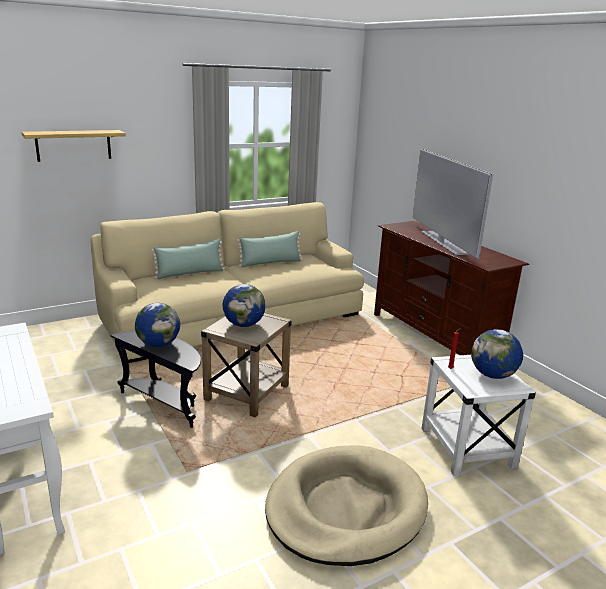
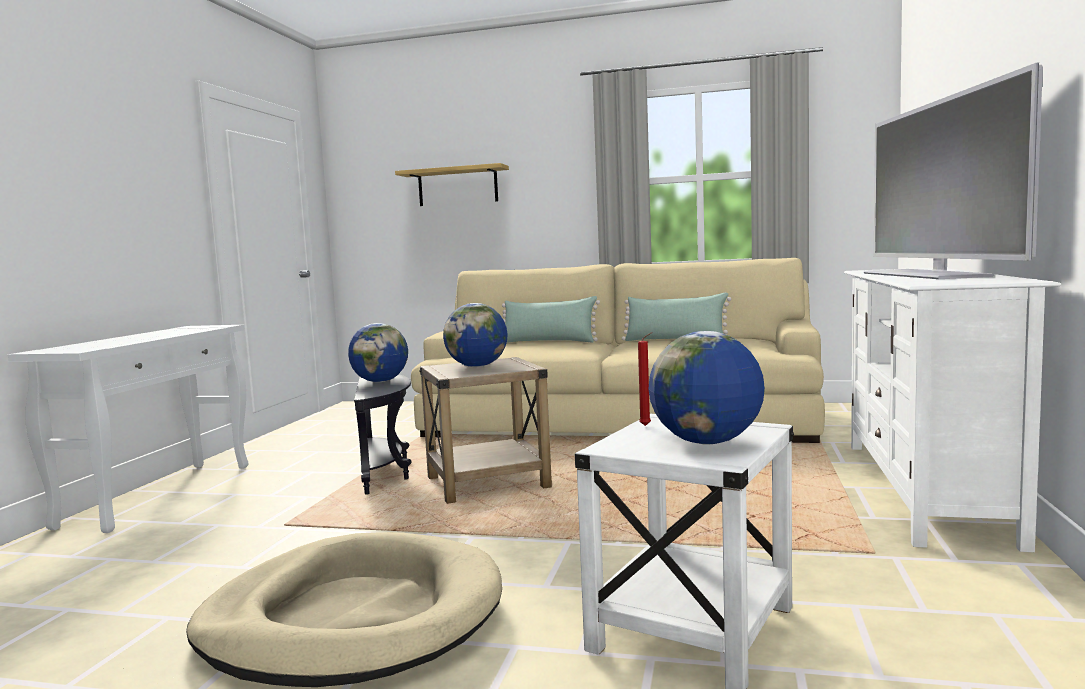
camera: 45 degrees right, 15 degrees down
brown tv stand [374,221,529,355] -> white tv stand [844,268,1061,552]
television [413,149,493,259] -> television turned 150 degrees clockwise [863,63,1043,279]

